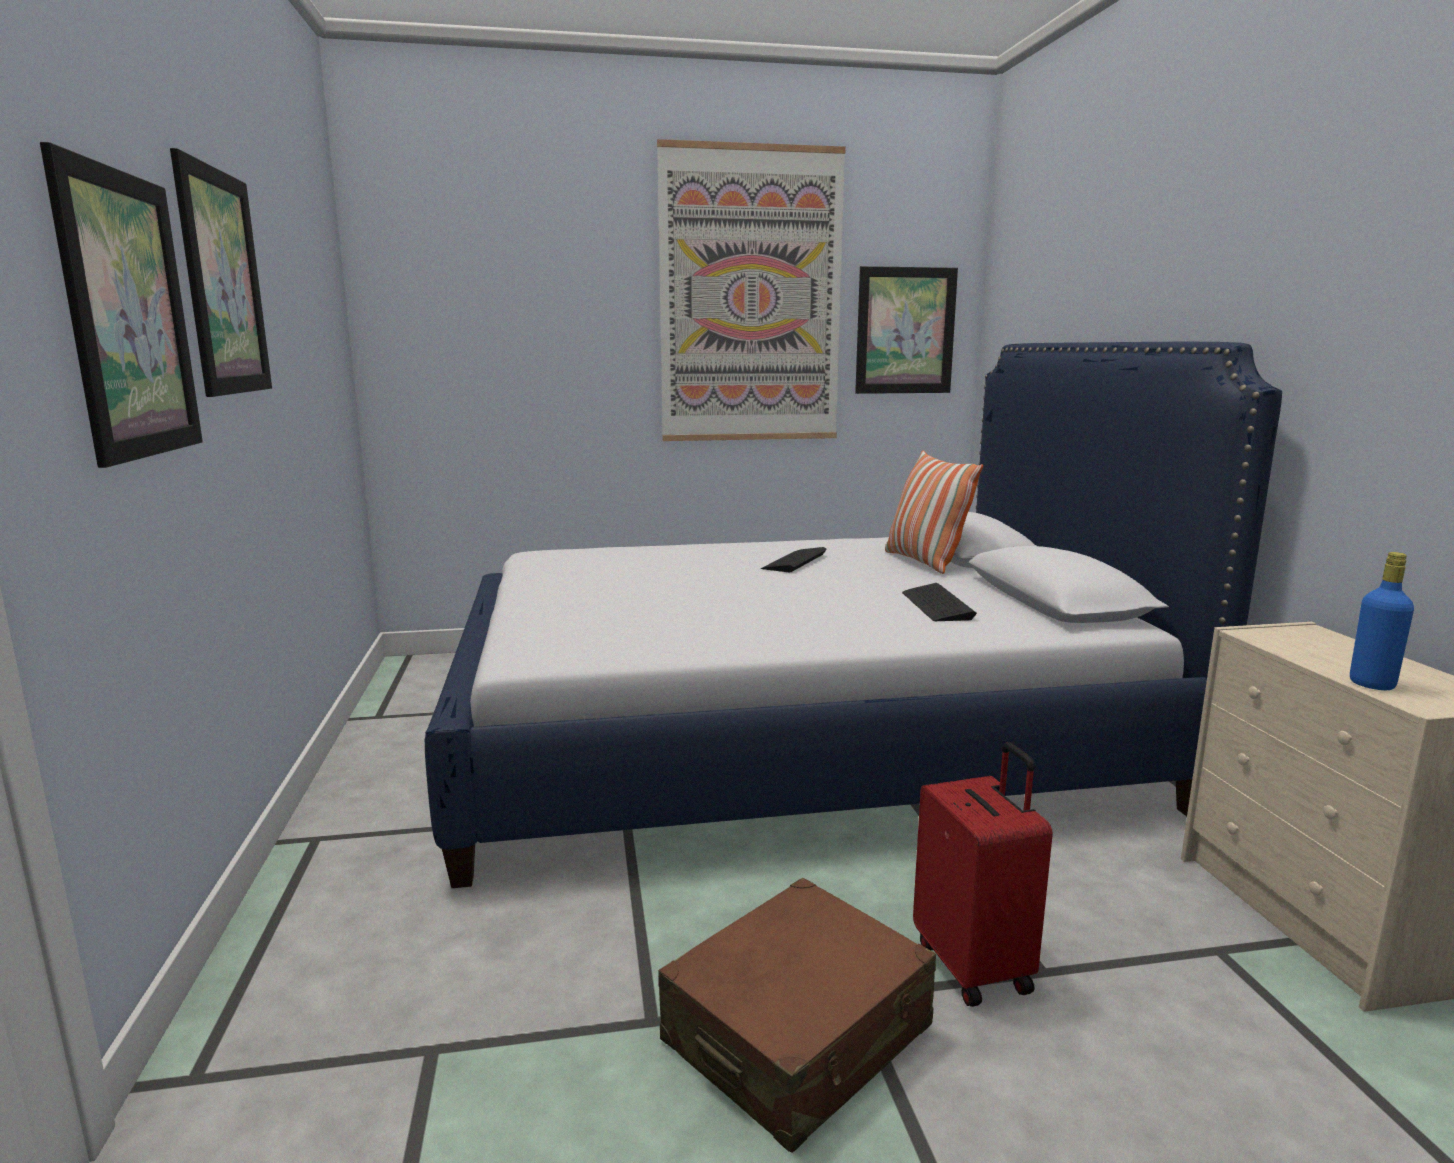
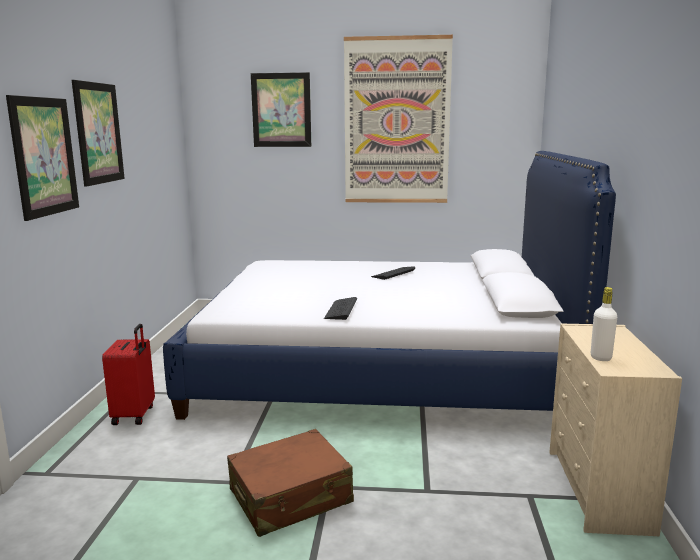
camera: 15 degrees right, 0 degrees up
picture [855,266,958,394] -> picture moved to [251,72,311,147]
pillow [885,450,983,574] -> none
keyboard [902,583,977,621] -> keyboard moved to [324,297,358,320]
red suitcase [913,742,1053,1007] -> red suitcase moved to [102,324,155,425]
blue bottle [1350,552,1414,690] -> white bottle [591,287,617,361]

